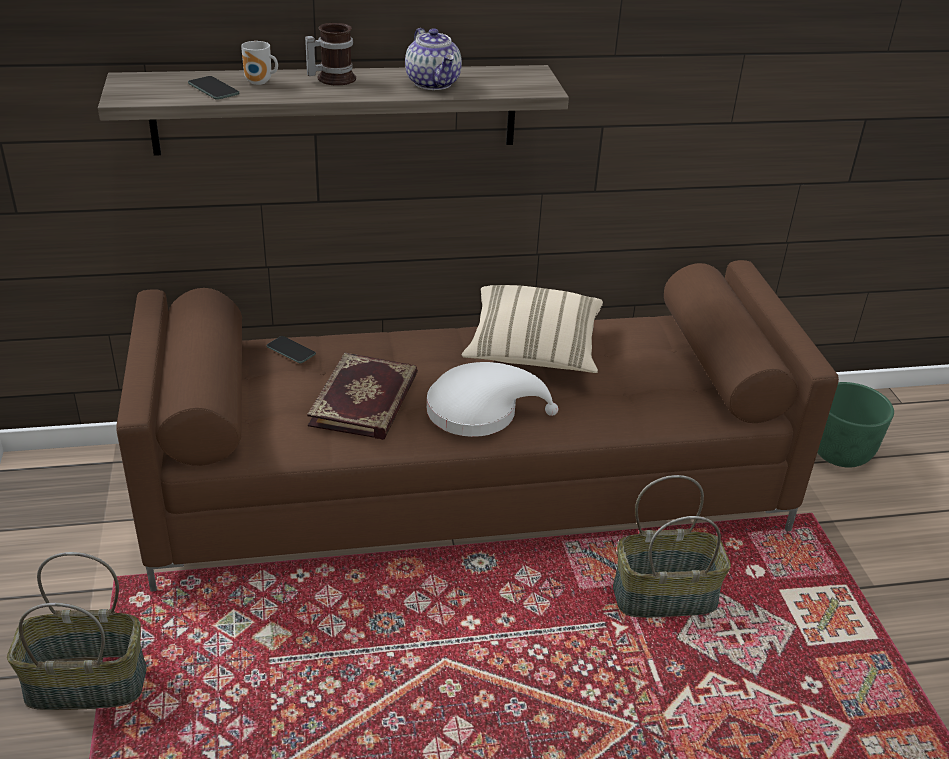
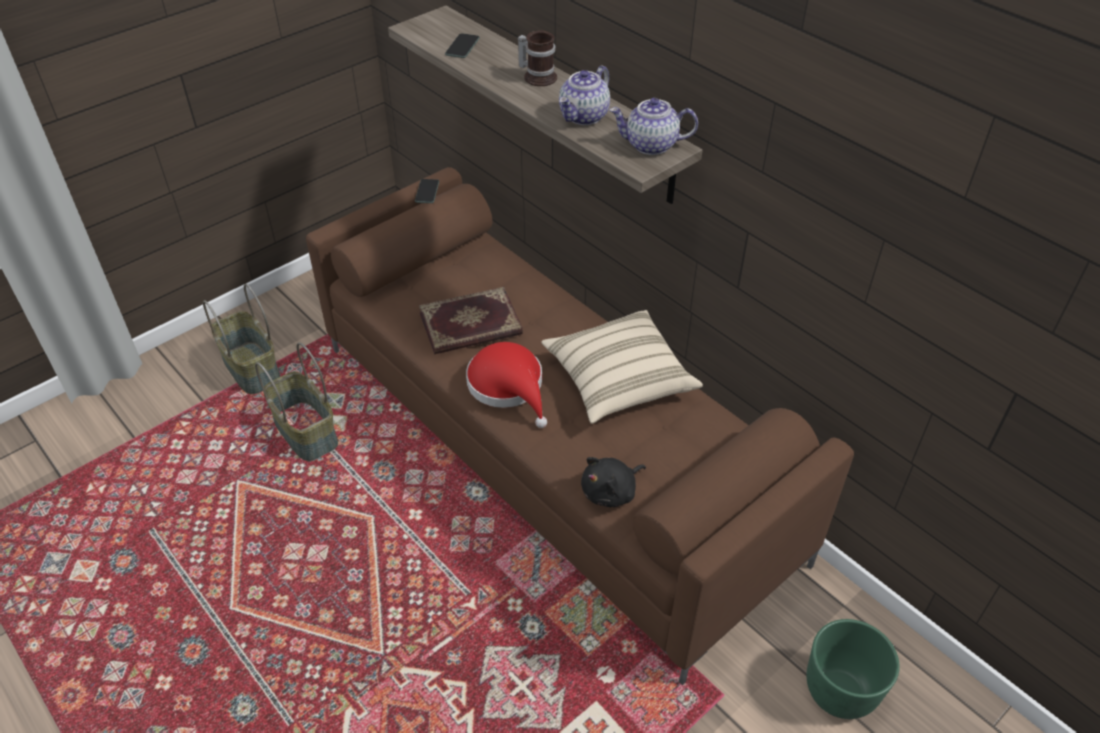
camera: 60 degrees right, 10 degrees up
mug [241,41,278,85] -> none
phone [266,336,316,363] -> phone moved to [415,179,439,203]
white hat [427,362,558,437] -> red hat [466,342,547,428]
basket [613,475,731,618] -> basket moved to [255,342,338,461]
none -> black plush toy [581,457,646,507]
none -> teapot [609,98,698,155]

